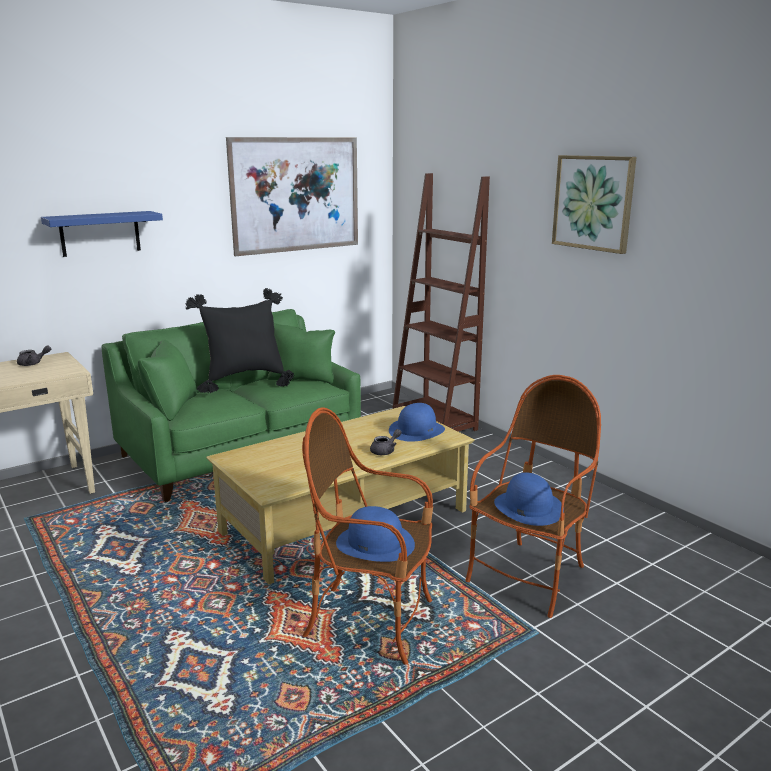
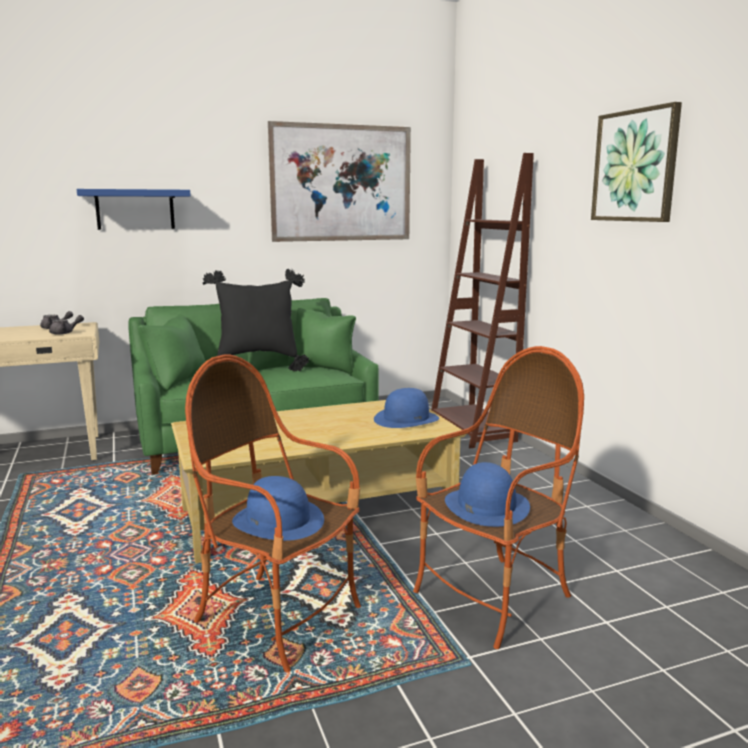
camera: 15 degrees right, 5 degrees down
grey teapot [370,429,401,455] -> grey teapot moved to [49,315,84,335]

